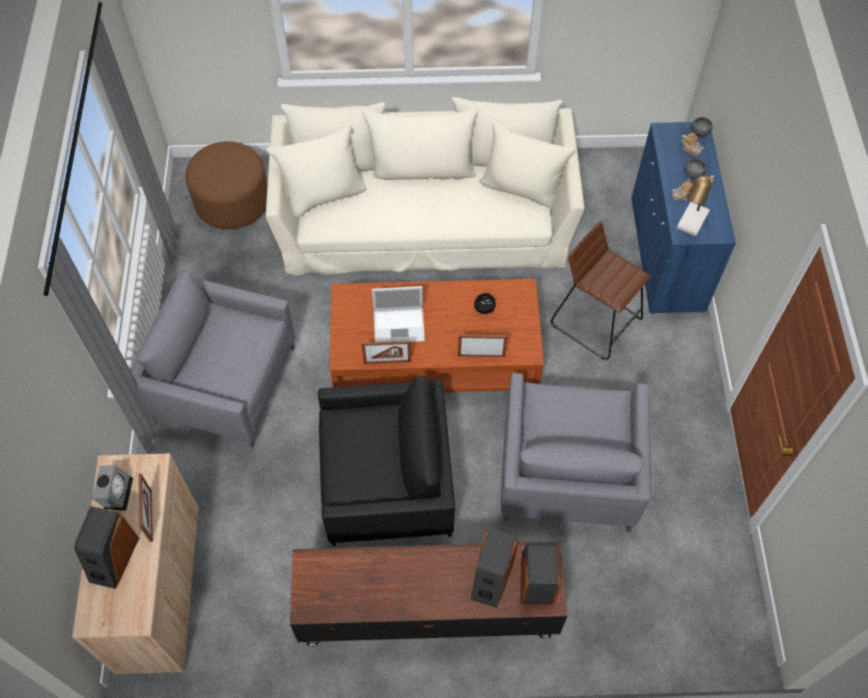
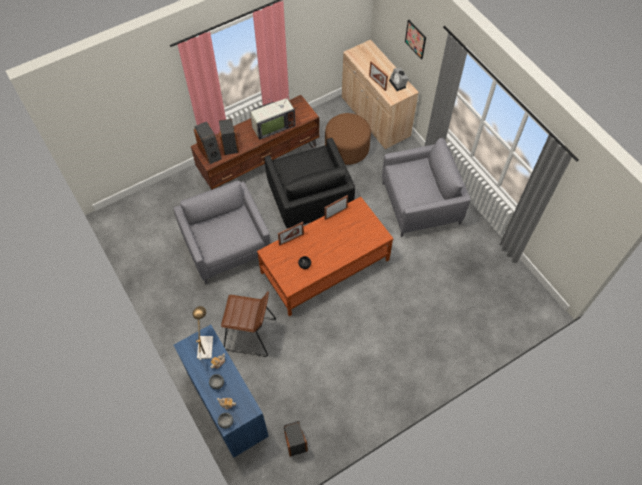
camera: 150 degrees right, 0 degrees up
speaker [74,506,139,589] -> speaker moved to [284,421,308,457]
brown ottoman [186,141,267,229] -> brown ottoman moved to [325,113,371,165]
beige sofa [266,97,585,276] -> none
black armchair [318,376,455,546] -> black armchair turned 75 degrees counterclockwise [265,138,355,229]
laptop [372,286,425,342] -> none
none -> television [250,98,296,140]
none -> picture [405,20,426,60]

